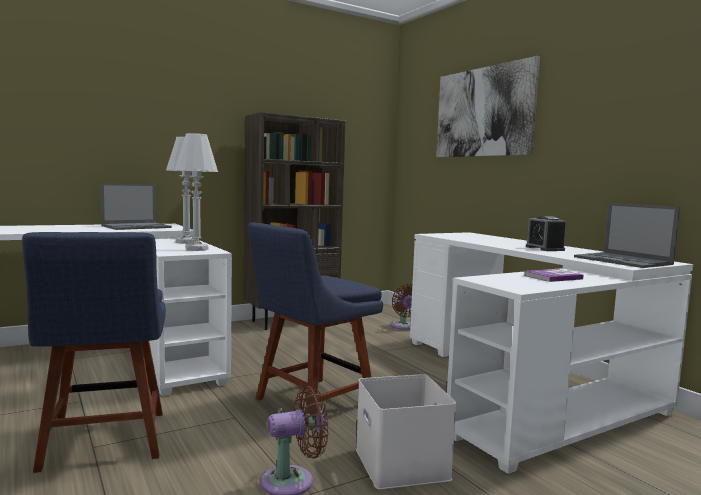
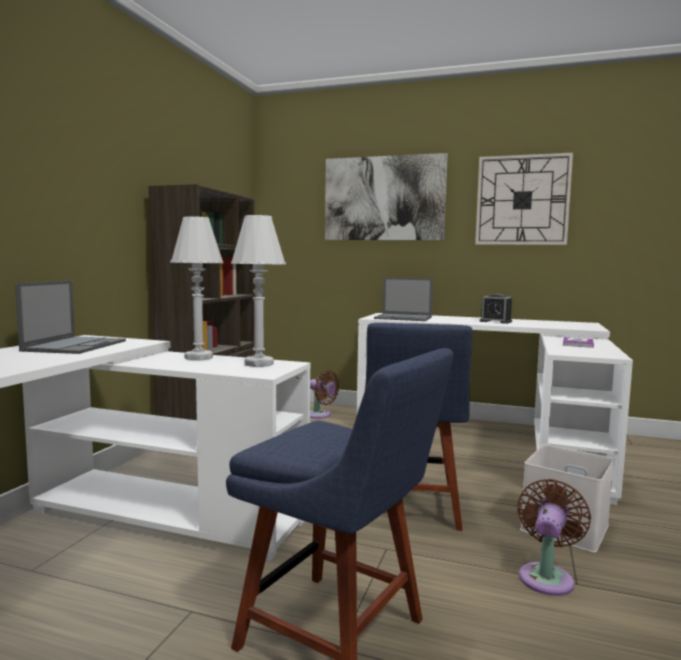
camera: 40 degrees left, 0 degrees up
laptop [574,203,680,268] -> laptop moved to [374,277,433,321]
none -> wall clock [475,153,573,245]

